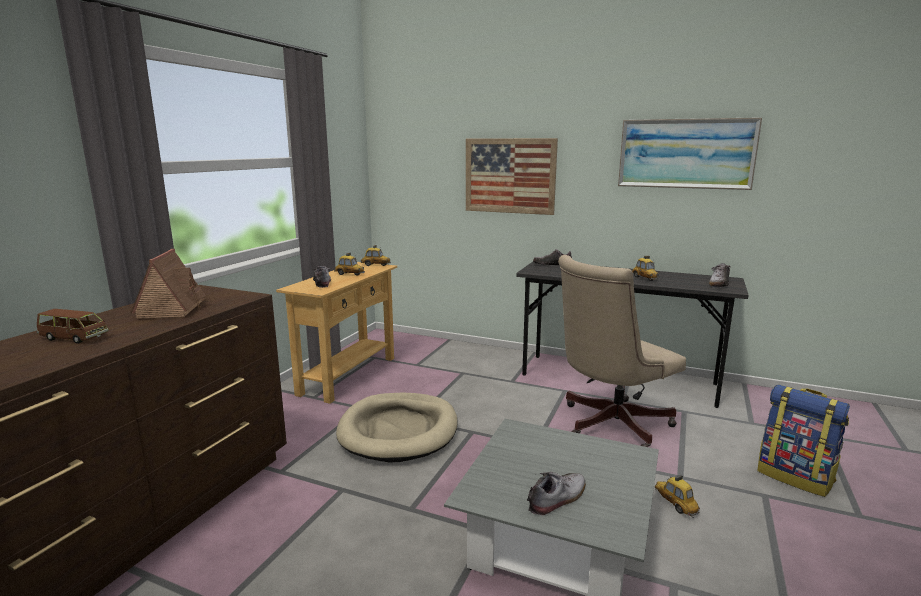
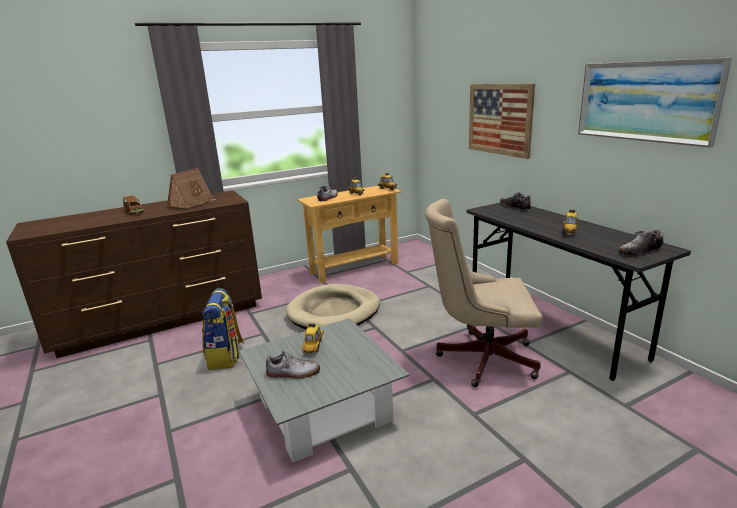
camera: 40 degrees right, 5 degrees up
toy car [655,475,700,518] -> toy car moved to [302,323,324,355]
backpack [757,385,850,497] -> backpack moved to [202,288,244,370]

